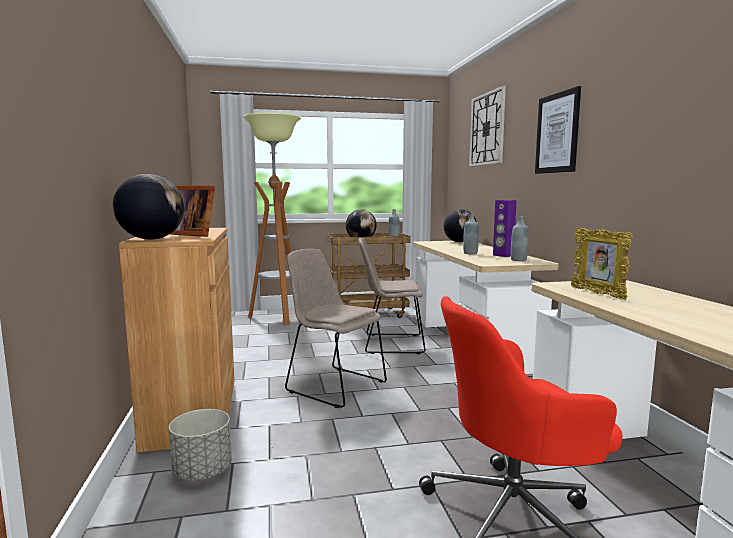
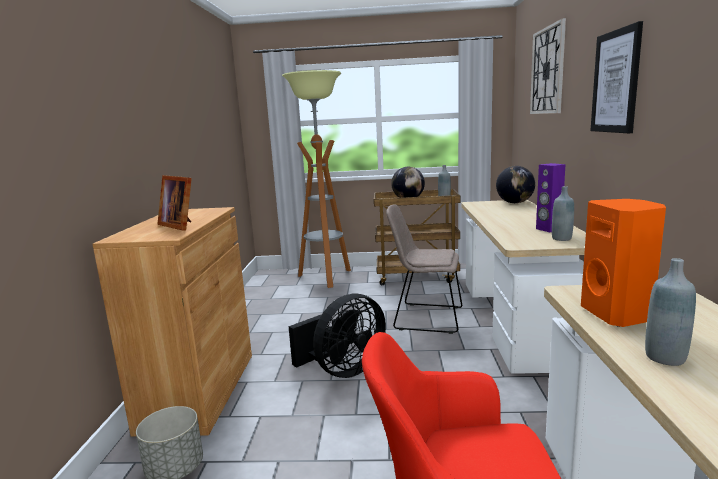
camera: 15 degrees right, 5 degrees up
globe [113,174,184,240] -> none
beige chair [285,249,387,408] -> black fan [289,294,386,378]
grey bottle [463,213,479,254] -> grey bottle moved to [645,258,696,366]
picture frame [571,228,633,300] -> orange speaker [581,199,666,327]

